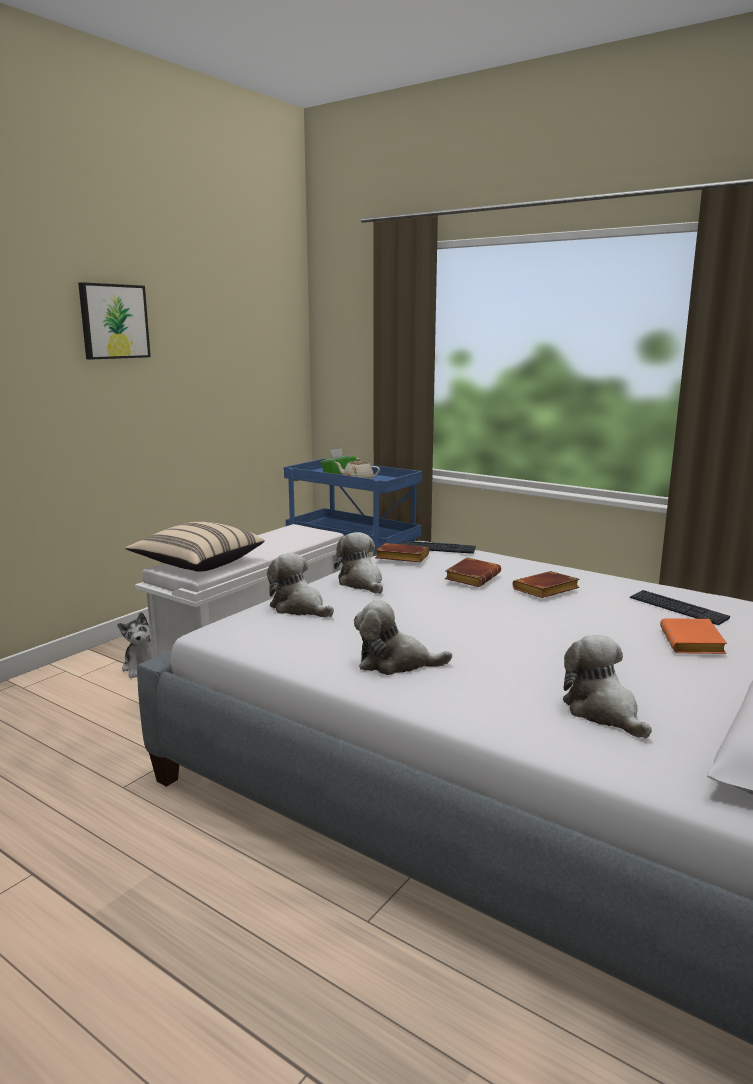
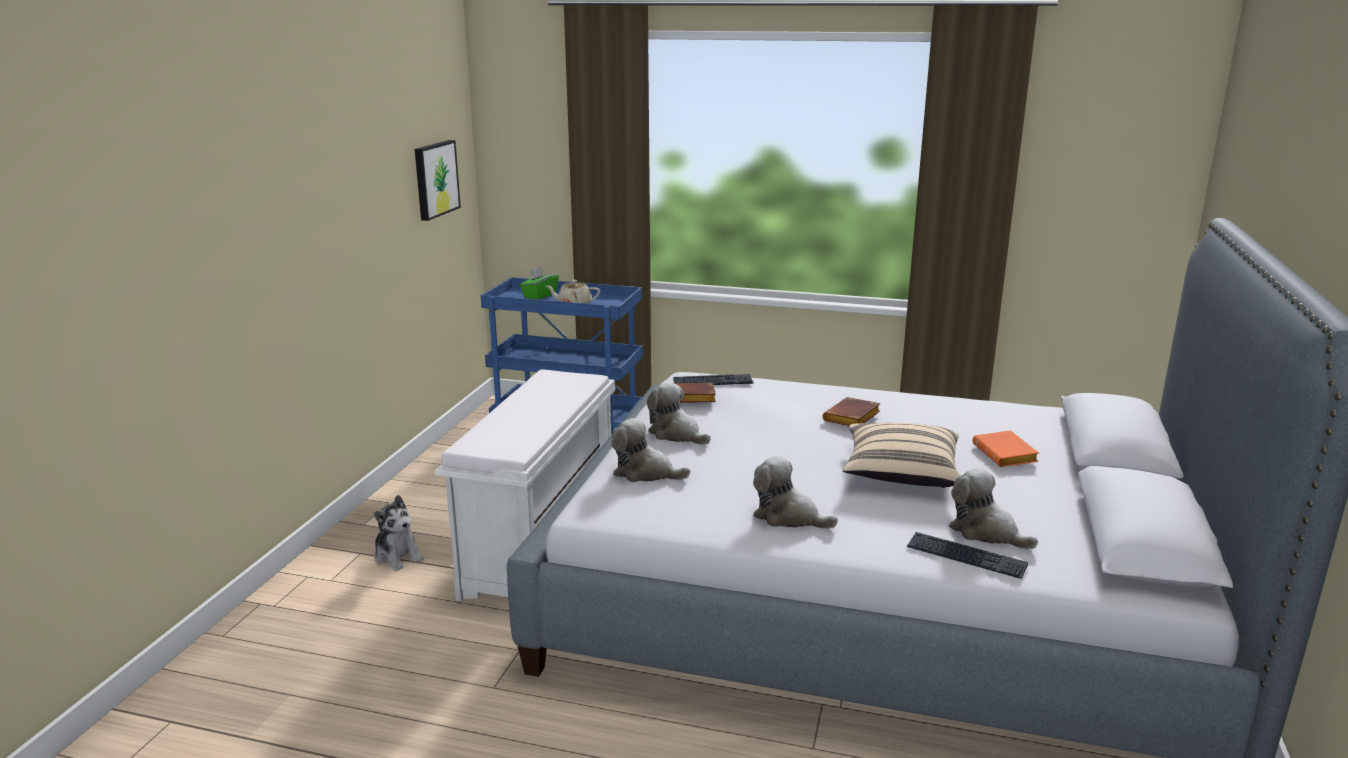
camera: 20 degrees left, 5 degrees up
picture [78,282,151,359] -> picture moved to [415,140,461,221]
beige pillow [126,522,264,572] -> beige pillow moved to [843,423,961,488]
plush toy [354,600,452,675] -> plush toy turned 45 degrees clockwise [753,456,838,529]
brown book [445,557,501,587] -> none
keyboard [630,590,730,625] -> keyboard moved to [907,532,1028,579]

